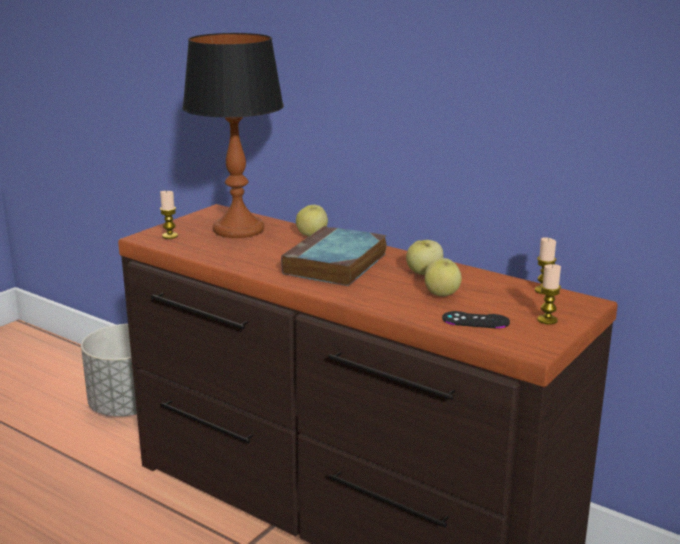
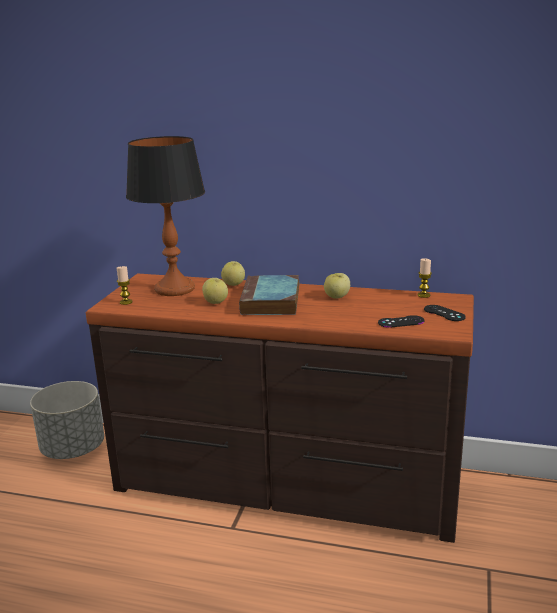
camera: 20 degrees left, 0 degrees up
apple [425,258,462,296] -> apple moved to [202,278,228,304]
candle [537,264,561,325] -> black game controller [424,305,466,321]

